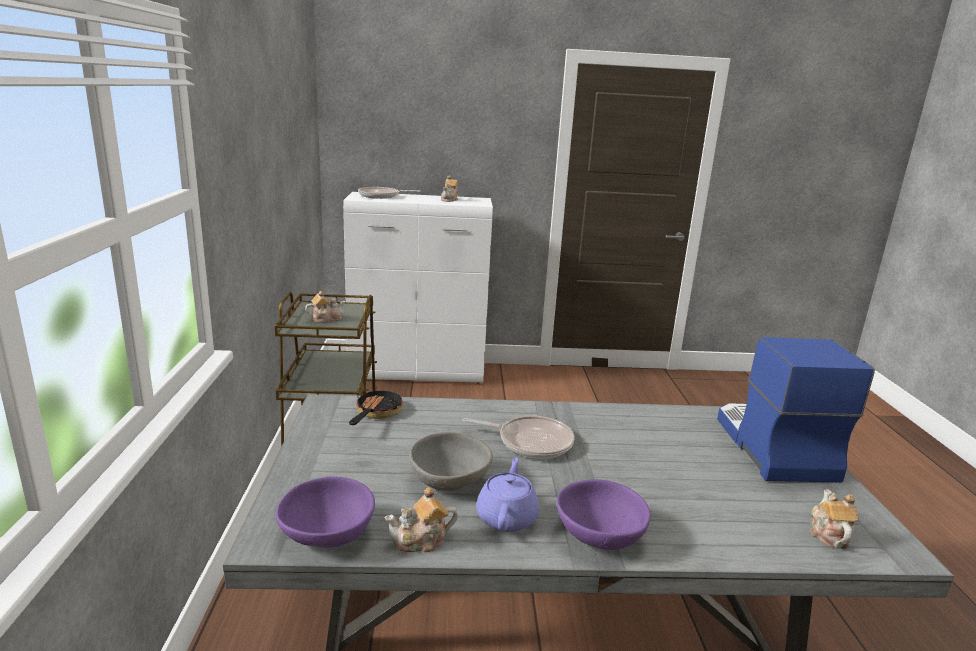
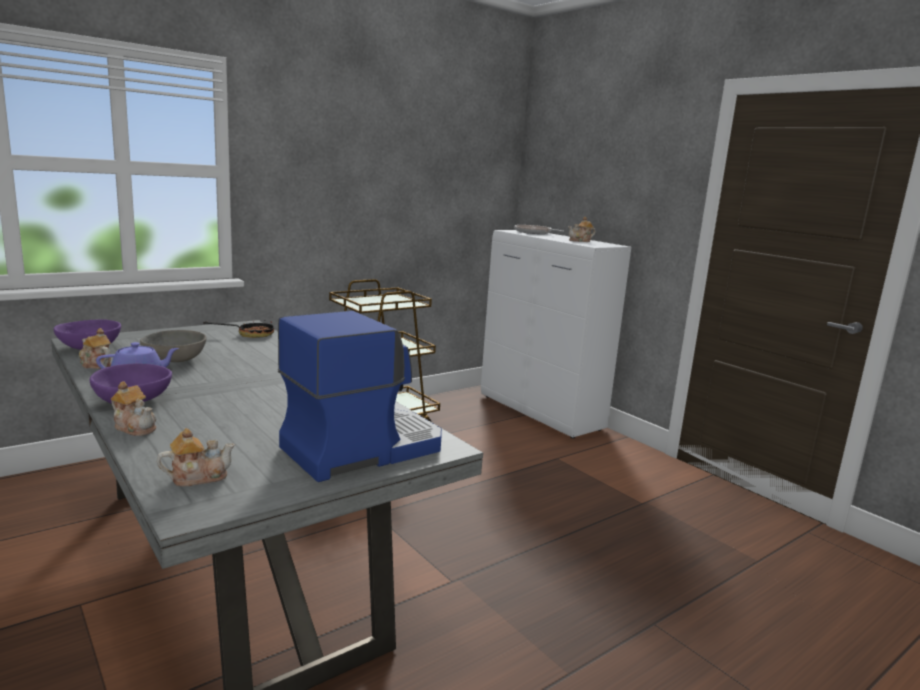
camera: 55 degrees right, 5 degrees down
teapot [305,291,346,323] -> teapot moved to [111,381,156,436]
frying pan [462,415,575,459] -> none

